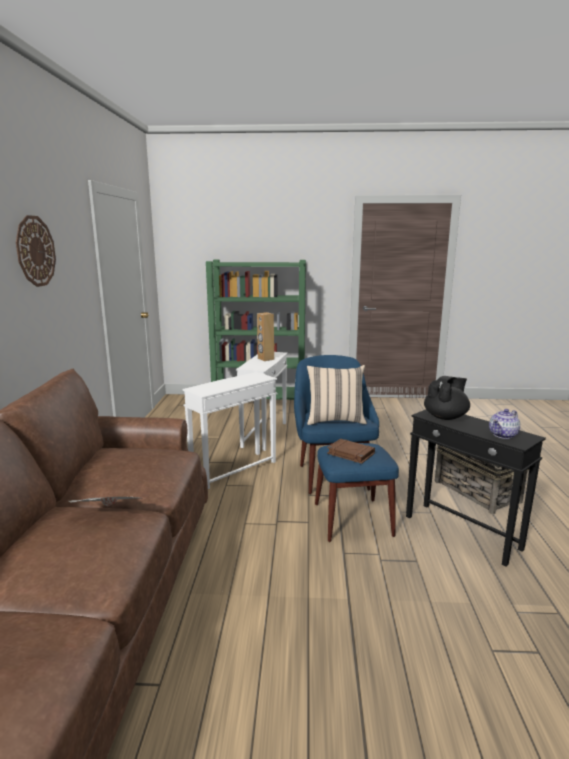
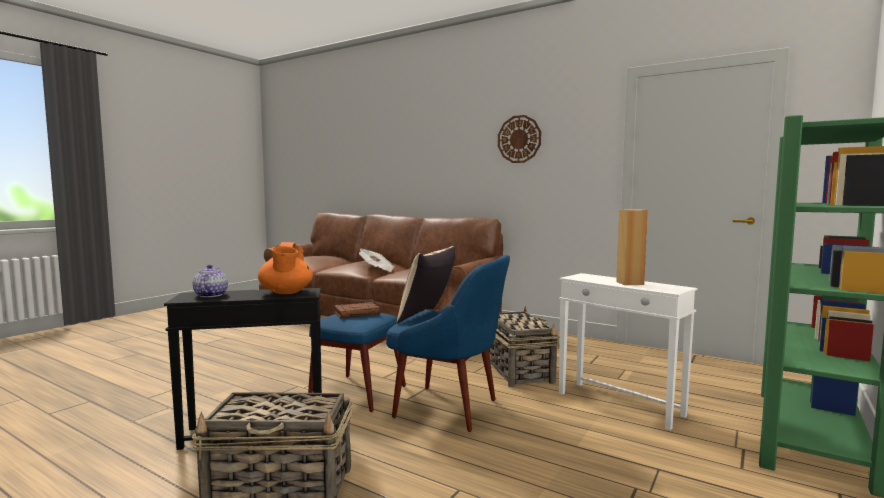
camera: 120 degrees right, 10 degrees down
white side table [182,372,277,489] -> basket [489,306,560,388]
black teapot [424,376,470,420] -> orange teapot [258,242,313,294]

